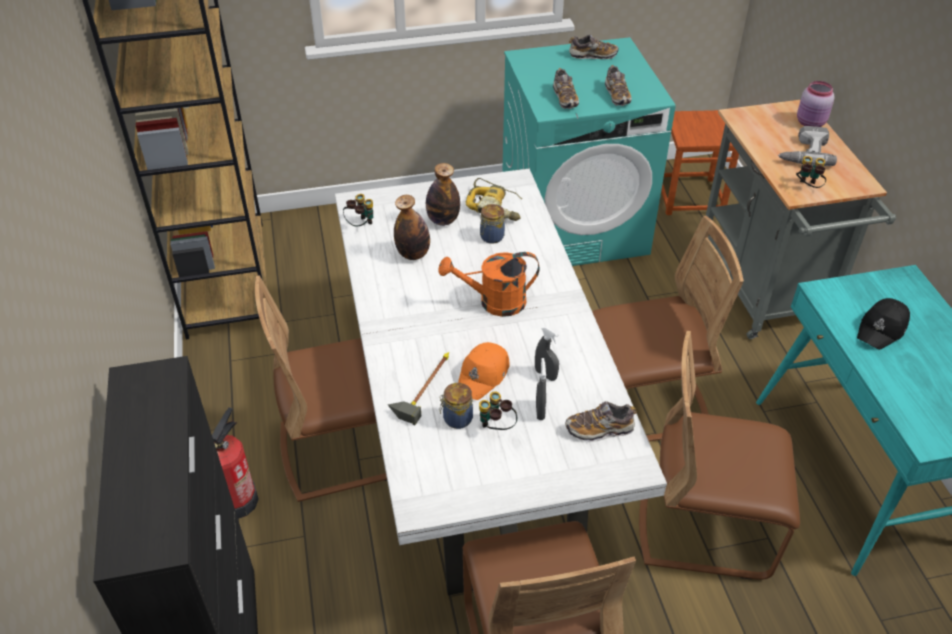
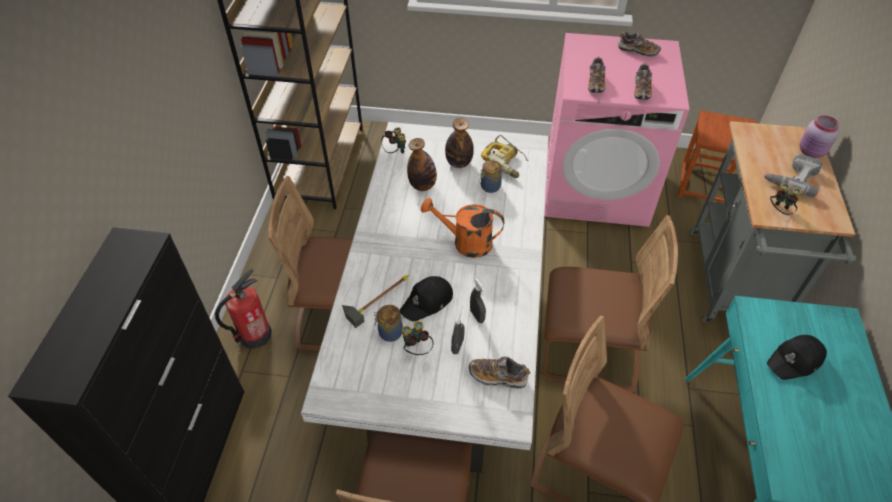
camera: 20 degrees right, 5 degrees up
orange cap [458,342,510,400] -> black cap [400,276,453,322]
turquoise washing machine [502,37,675,266] -> pink washing machine [544,33,689,227]

